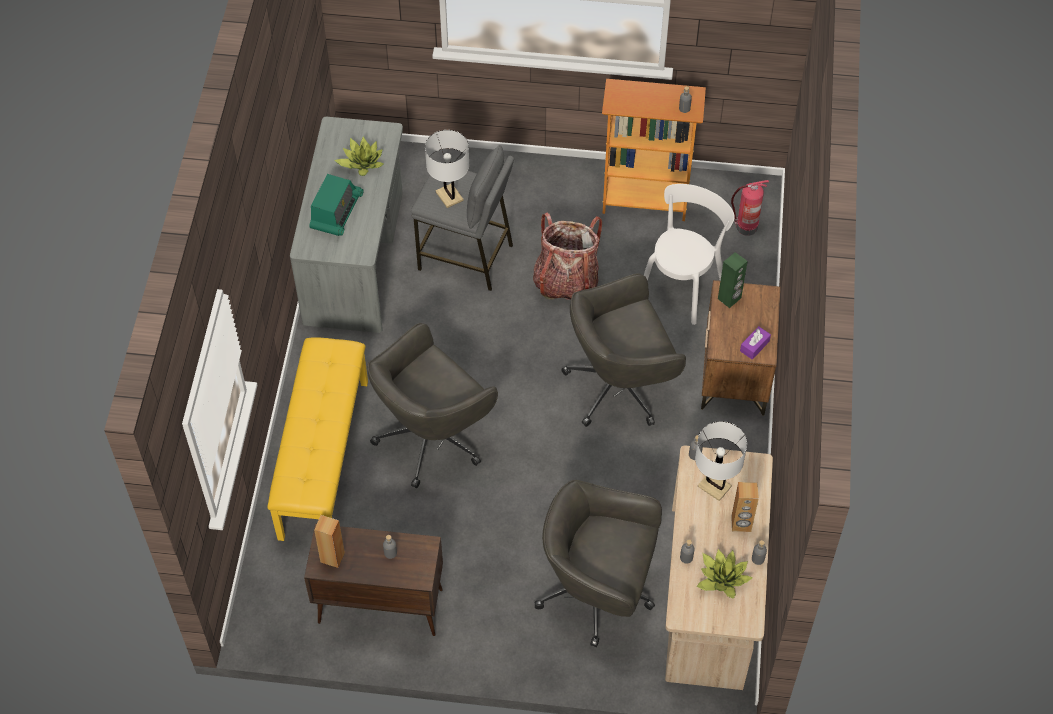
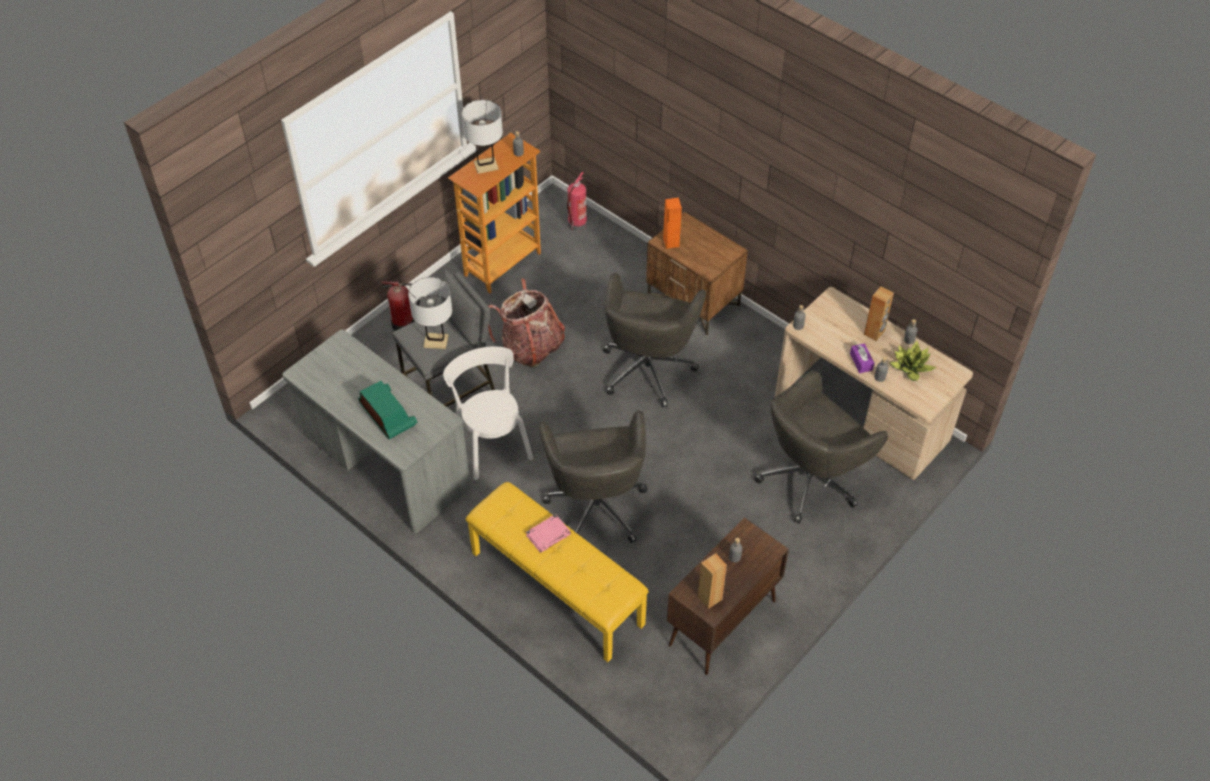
camera: 55 degrees left, 5 degrees down
potted plant [334,137,384,176] -> none
white chair [644,184,735,325] -> white chair moved to [443,346,533,480]
white table lamp [695,421,747,501] -> white table lamp moved to [462,100,503,174]
green speaker [718,252,748,308] -> orange speaker [663,198,682,249]
purple tissue box [740,326,771,360] -> purple tissue box moved to [850,343,874,373]
none -> fire extinguisher [381,281,419,331]
none -> pink book [526,514,571,553]

